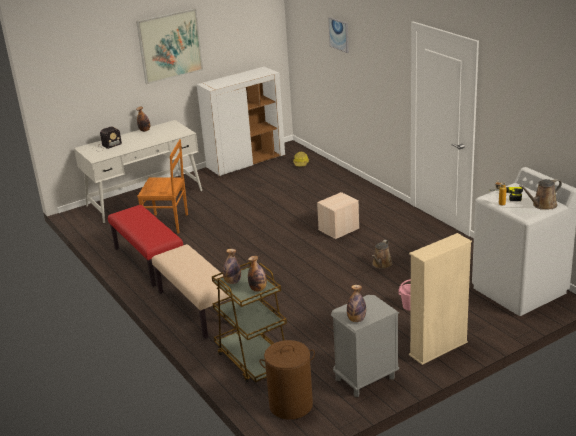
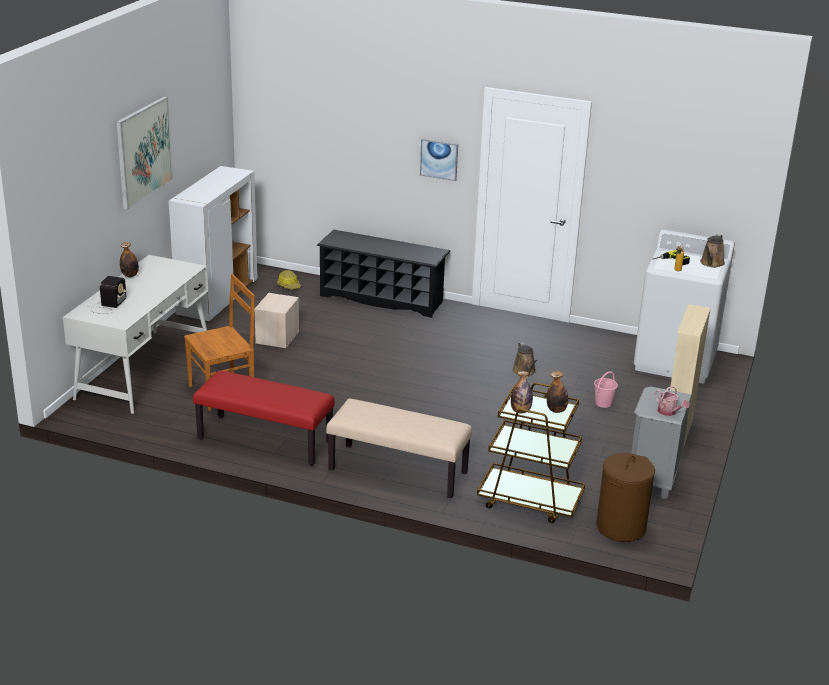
camera: 40 degrees left, 0 degrees up
beige storage box [317,192,360,239] -> beige storage box moved to [254,293,299,348]
picture [328,17,349,53] -> picture moved to [420,139,458,181]
bottle [347,285,366,322] -> watering can [655,386,689,416]
none -> black shoe rack [316,230,450,318]

